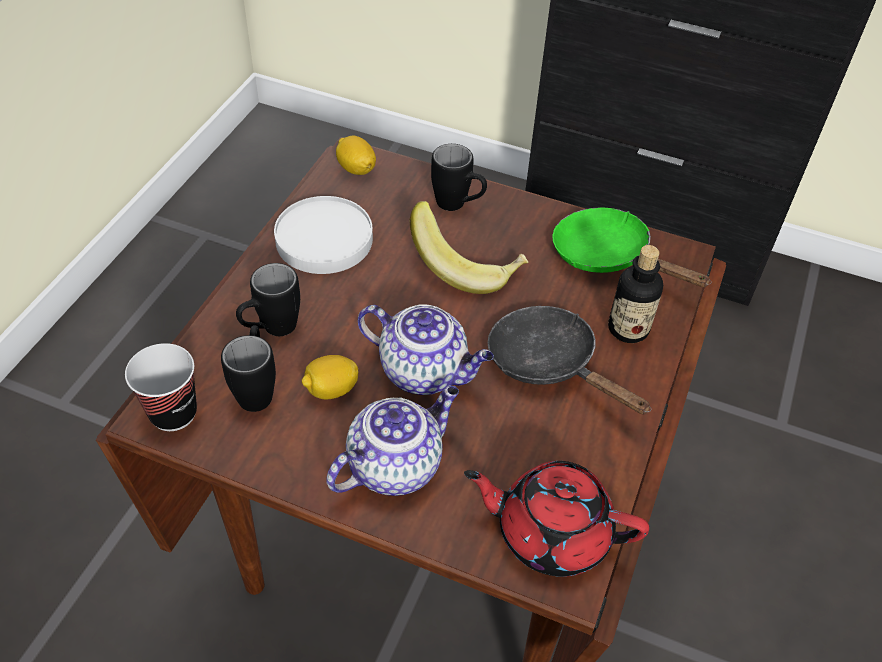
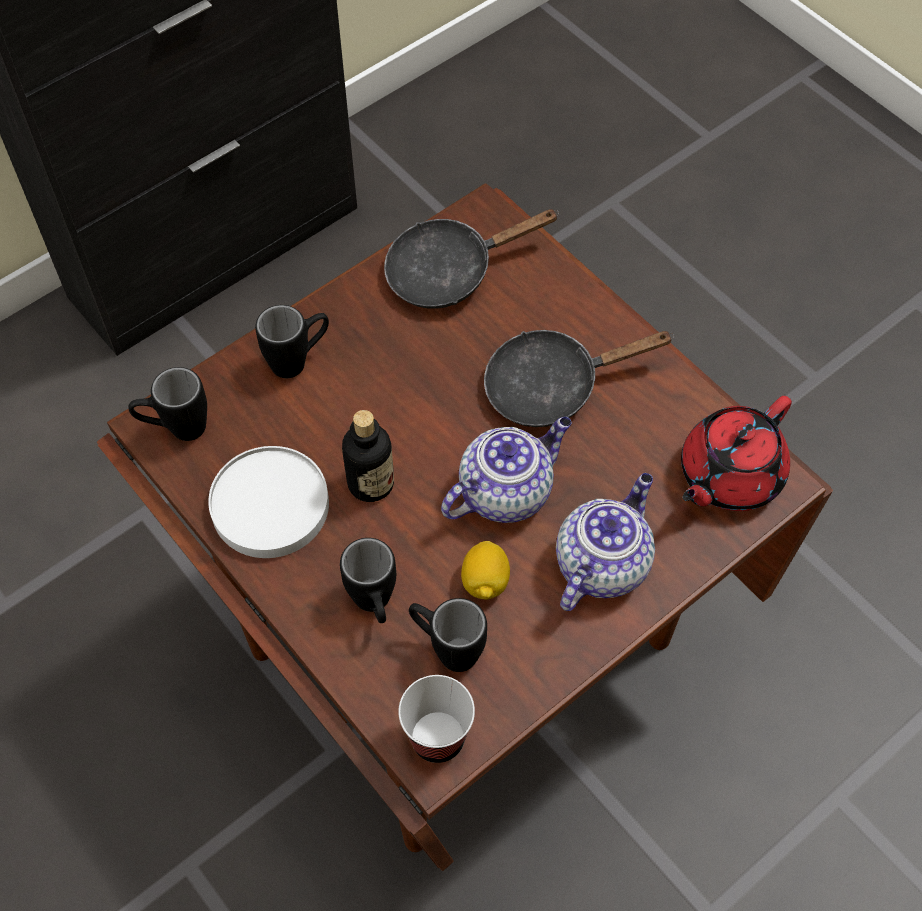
camera: 60 degrees left, 10 degrees up
teapot [326,386,459,496] -> teapot turned 45 degrees clockwise [556,473,655,611]
lemon [336,136,376,175] -> black mug [128,367,207,441]
banana [409,201,529,294] -> none
green frying pan [552,207,712,287] -> black frying pan [384,209,559,309]
bottle [608,245,663,343] -> bottle moved to [342,410,394,502]

